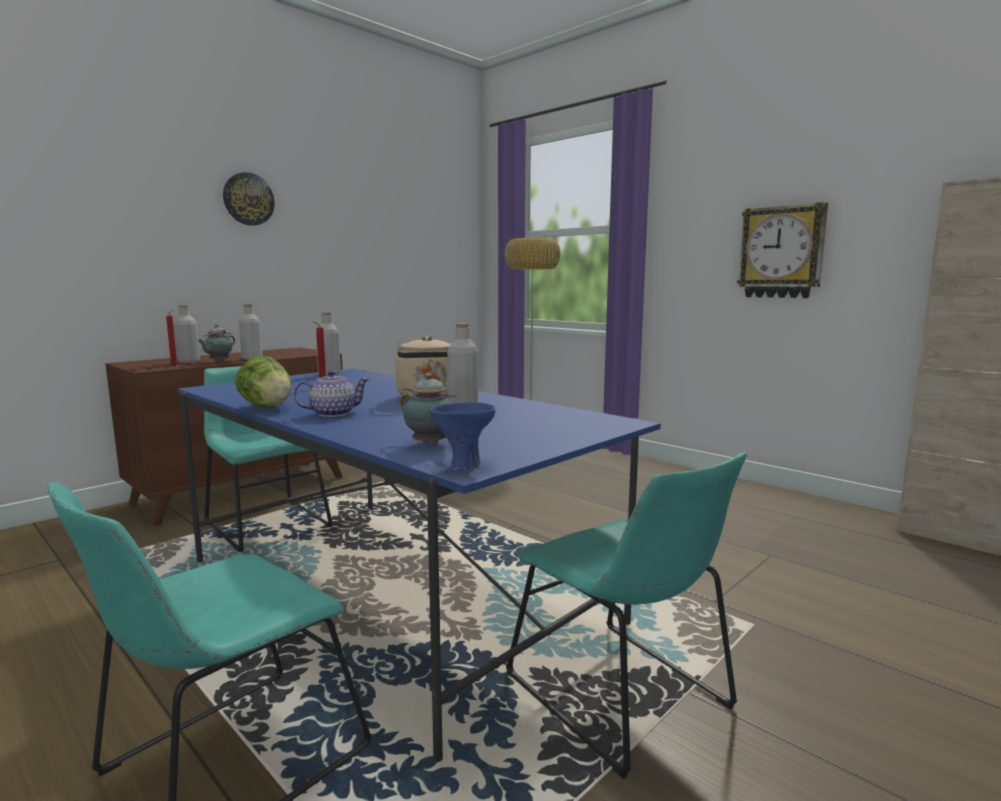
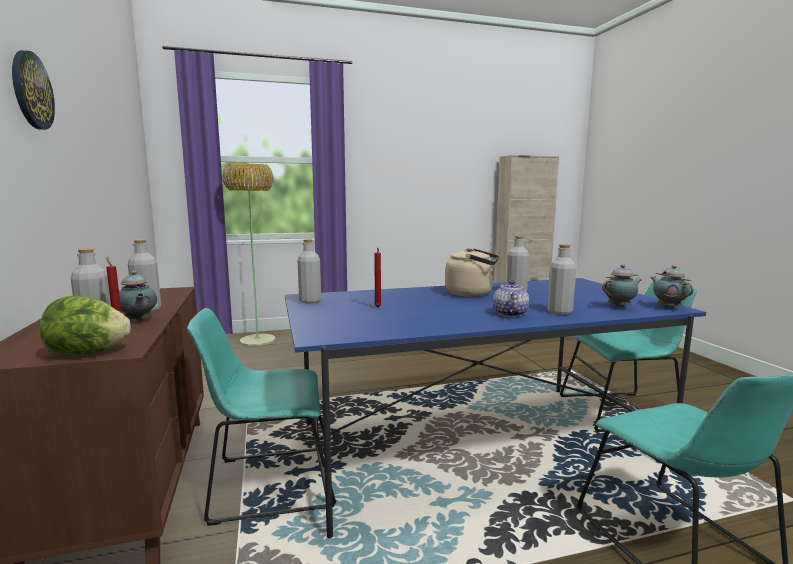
camera: 60 degrees left, 0 degrees up
lettuce [235,355,292,408] -> lettuce moved to [40,295,131,355]
blue bowl [429,402,496,471] -> teapot [650,265,694,309]
wall clock [737,202,828,298] -> none
none -> grey bottle [547,244,576,315]

